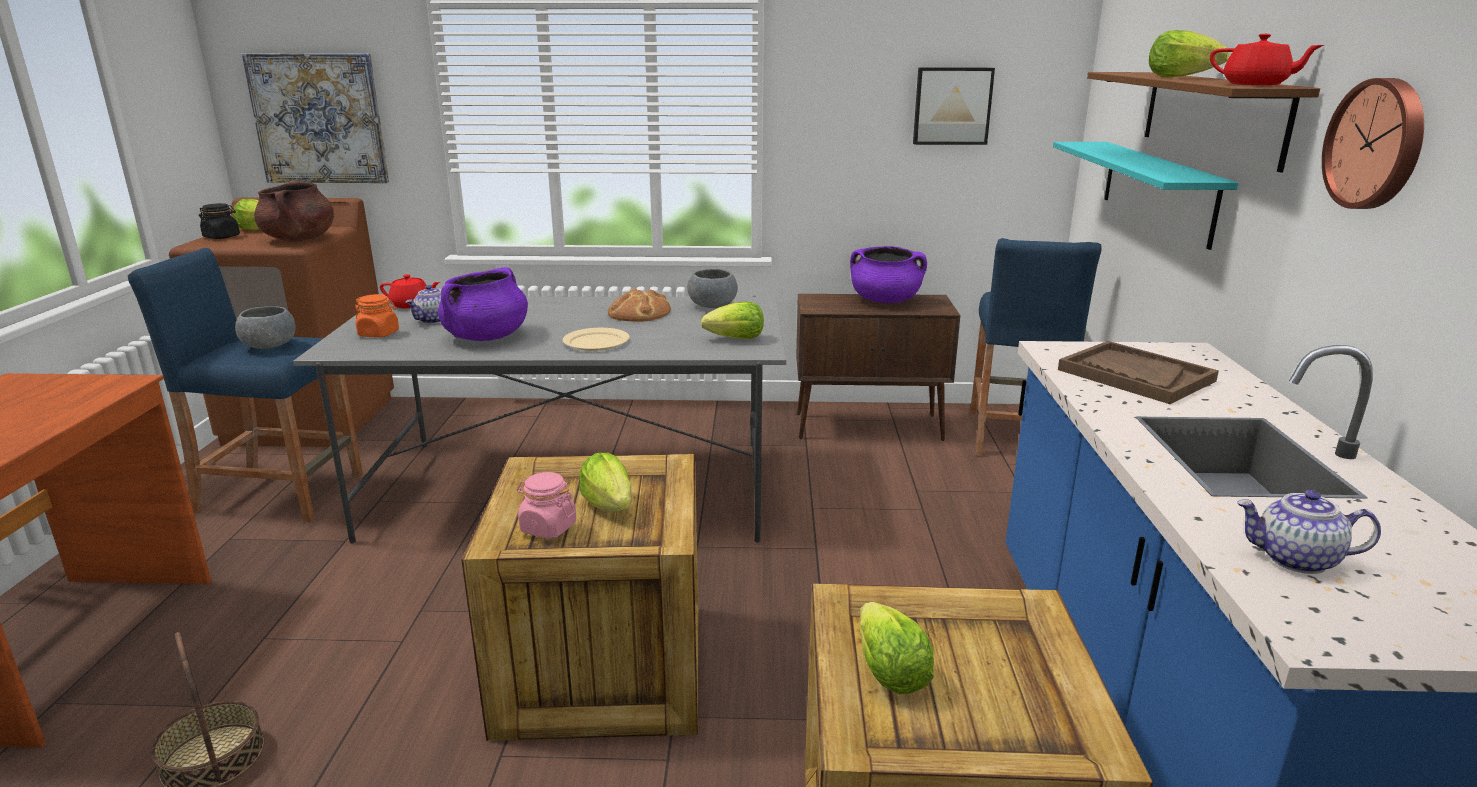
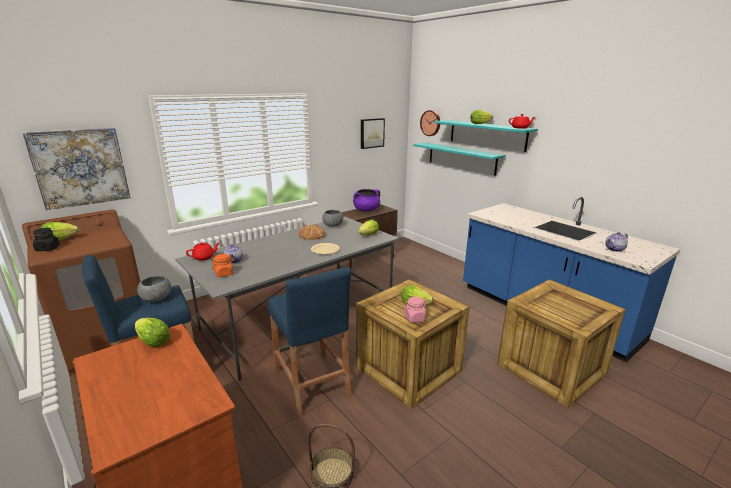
camera: 40 degrees left, 0 degrees up
brown cooking pot [254,181,334,241] -> none
purple cooking pot [438,267,528,341] -> none
lettuce [860,602,934,694] -> lettuce moved to [135,318,170,347]
blue stool [970,238,1101,456] -> blue stool moved to [268,267,352,416]
brown tray [1058,341,1219,404] -> none
brown shelf [1087,72,1320,172] -> turquoise shelf [434,120,538,152]
wall clock [1322,78,1424,209] -> wall clock moved to [420,110,440,136]

